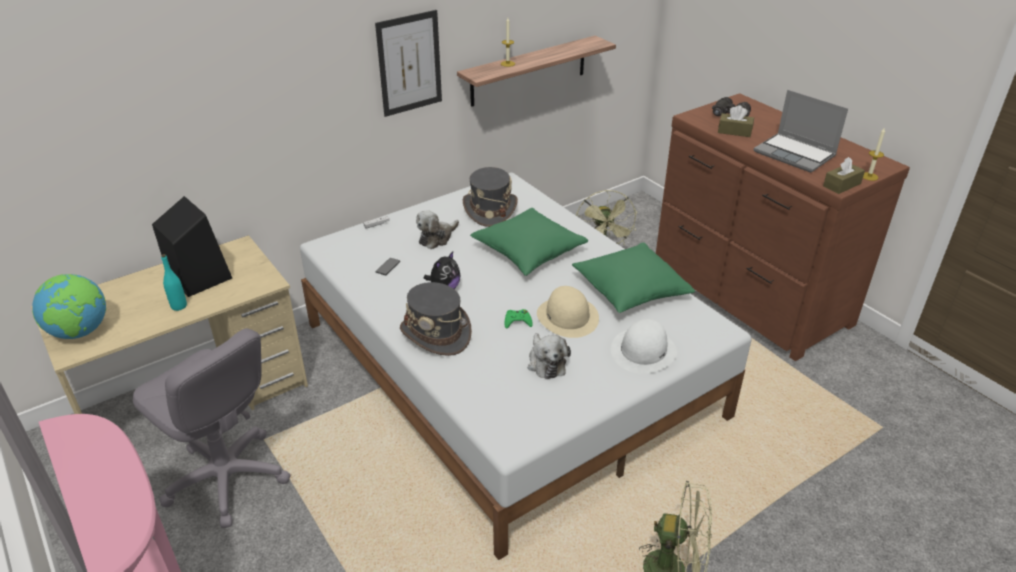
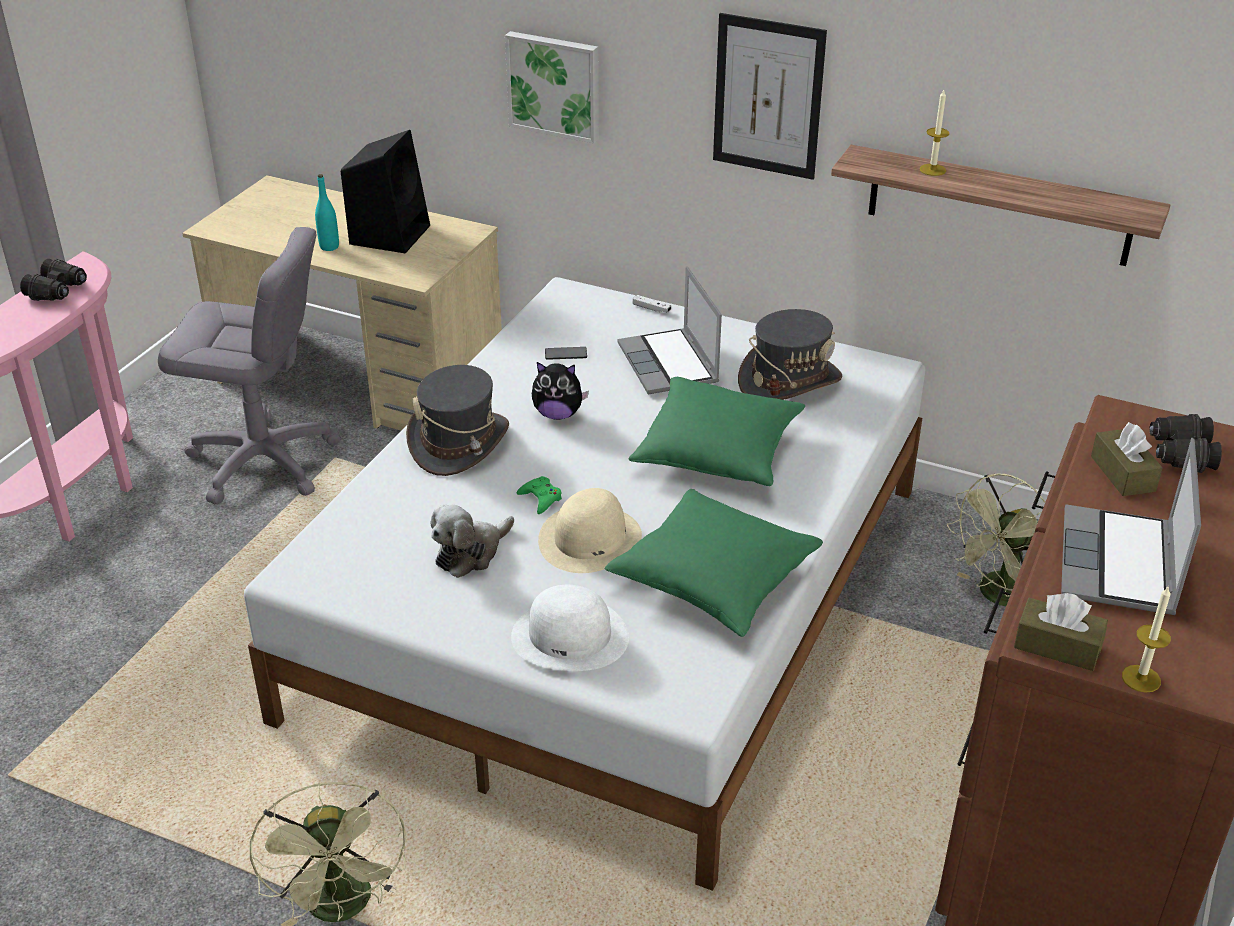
camera: 60 degrees right, 0 degrees up
globe [32,274,106,339] -> none
grey office chair [133,328,291,528] -> grey office chair turned 90 degrees counterclockwise [158,227,341,504]
plush toy [416,210,459,249] -> laptop [618,266,722,394]
none -> black binoculars [20,259,87,301]
none -> picture [505,31,599,144]

